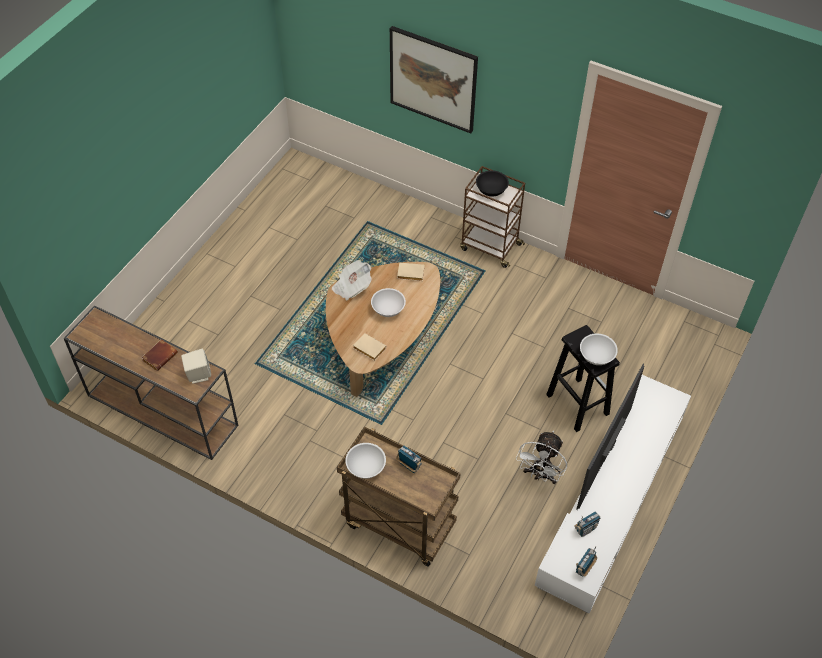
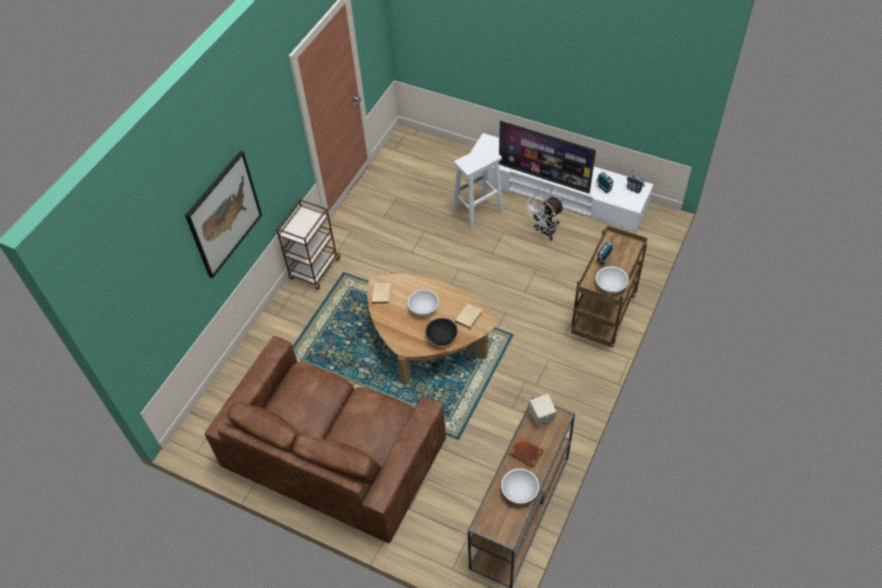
camera: 90 degrees left, 0 degrees up
newspaper [332,260,372,300] -> none
black bowl [476,170,509,197] -> black bowl moved to [426,318,458,345]
white fan [516,431,567,484] -> white fan turned 120 degrees clockwise [527,196,564,241]
black stool [546,325,620,432] -> white stool [453,144,504,230]
white bowl [580,334,618,365] -> white bowl moved to [501,468,539,504]
none -> brown sofa [204,336,446,543]

